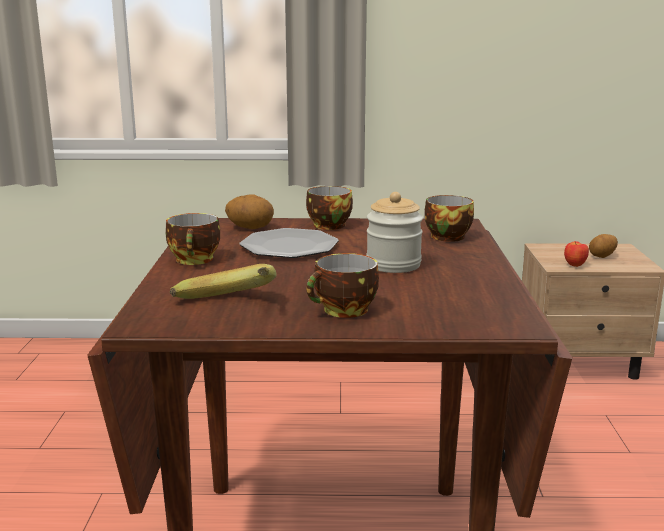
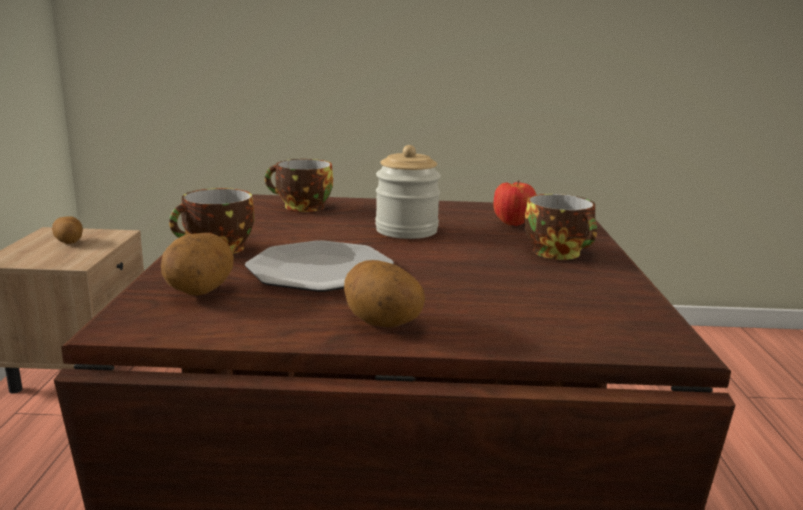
camera: 90 degrees left, 0 degrees up
cup [165,213,220,265] -> potato [344,260,425,327]
banana [170,264,277,299] -> none
apple [564,241,589,267] -> apple moved to [494,180,536,226]

